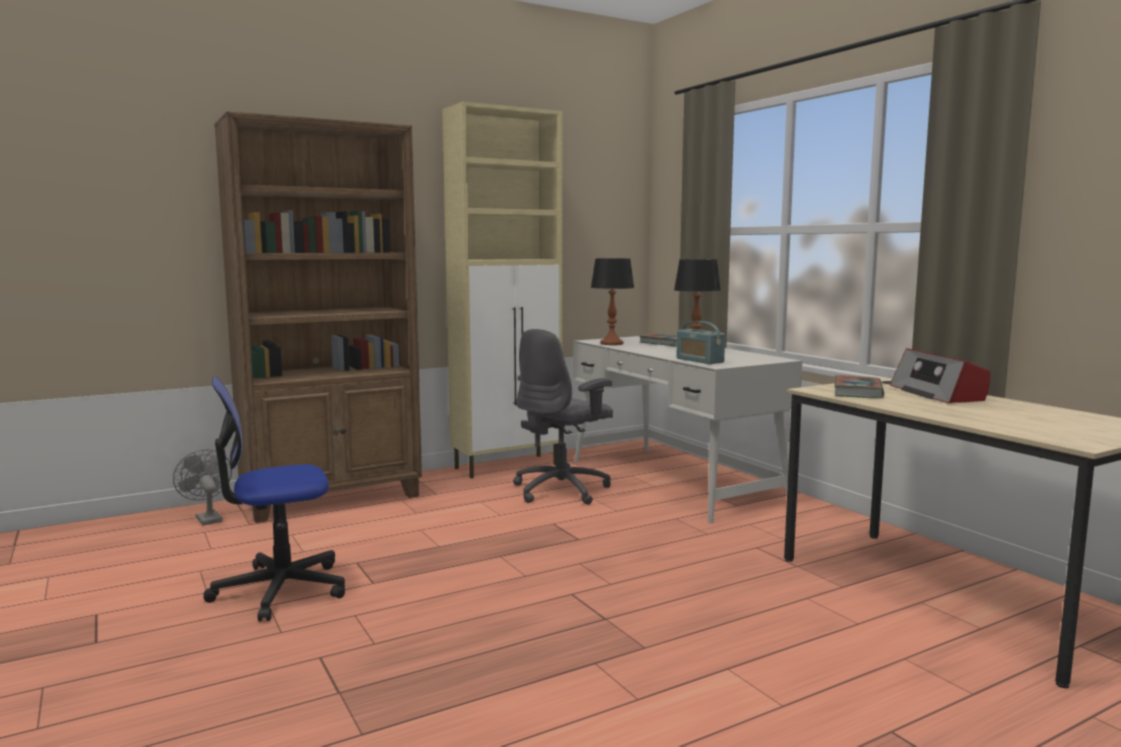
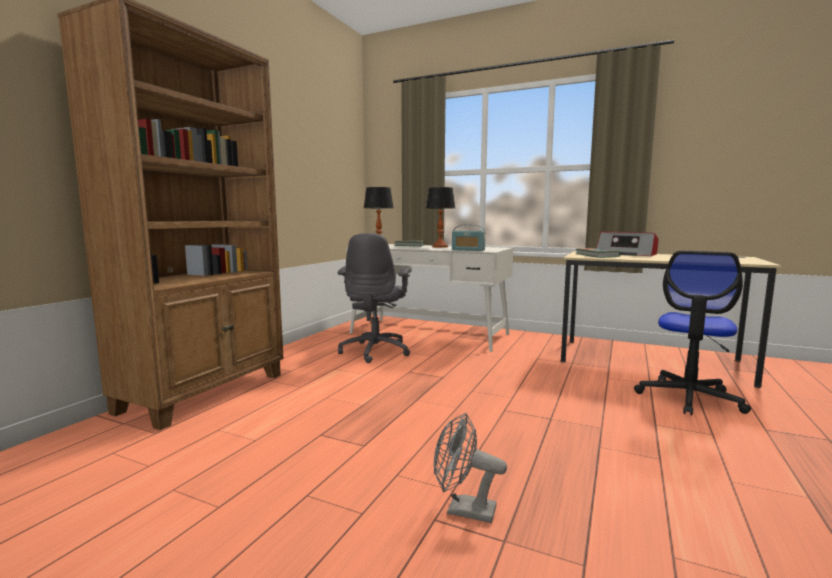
camera: 35 degrees left, 0 degrees up
grey fan [173,449,232,526] -> grey fan moved to [434,413,507,523]
office chair [203,376,345,621] -> office chair moved to [634,251,751,415]
beige cabinet [442,101,563,478] -> none

